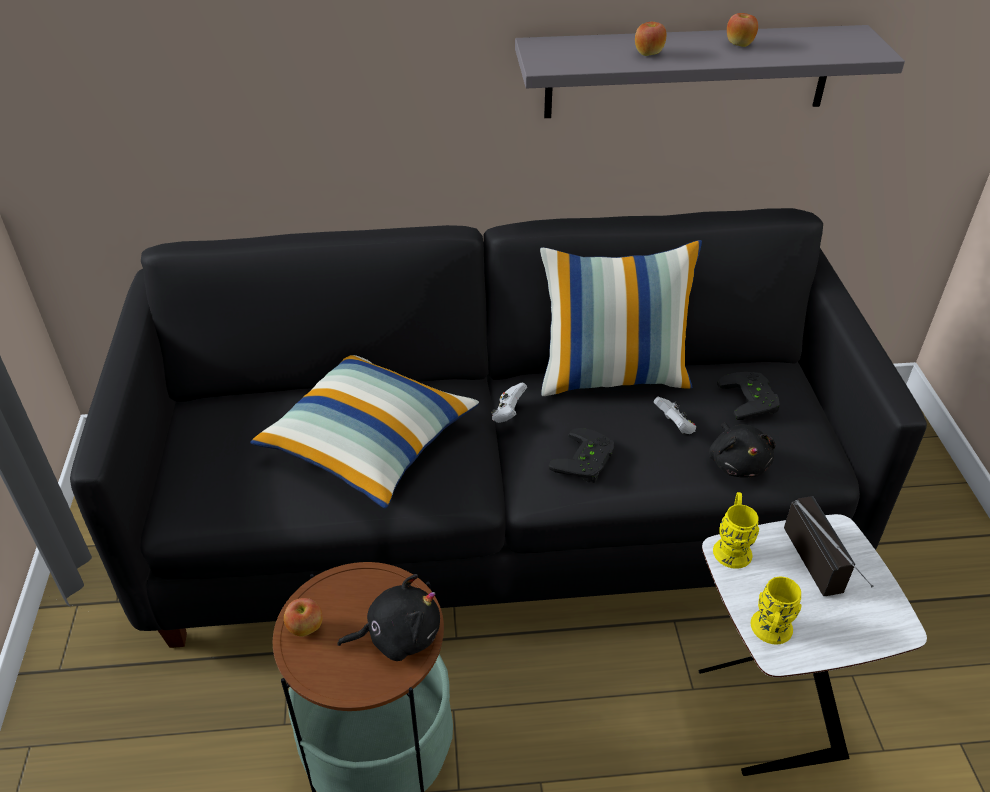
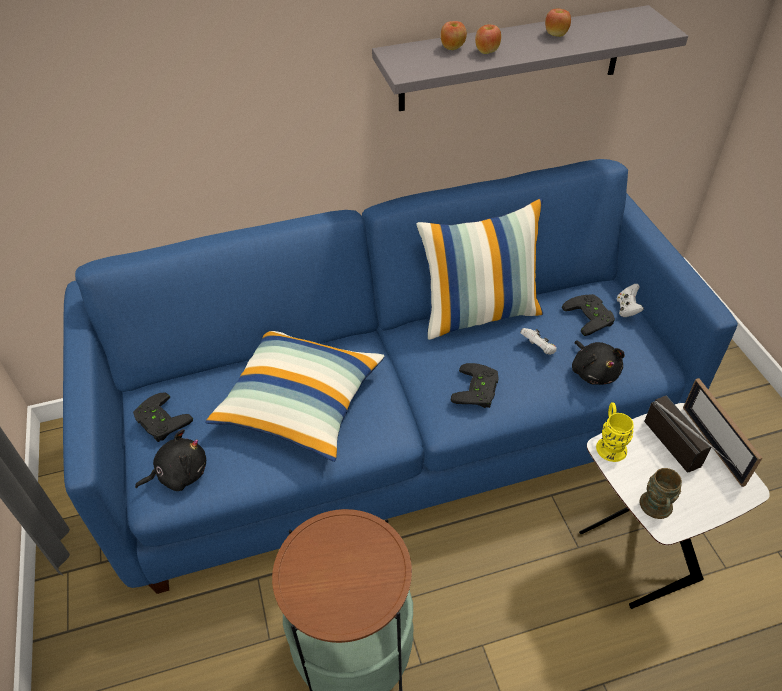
camera: 10 degrees left, 5 degrees up
black sofa [70,208,927,648] -> blue sofa [63,159,738,594]
apple [284,598,323,636] -> apple moved to [441,21,467,50]
black plush toy [337,574,440,661] -> black plush toy moved to [135,429,206,491]
white game controller [491,383,527,423] -> white game controller moved to [617,284,644,317]
yellow mug [751,577,802,644] -> brown mug [640,468,682,519]
none -> black game controller [133,392,193,442]
none -> picture frame [683,378,762,487]

